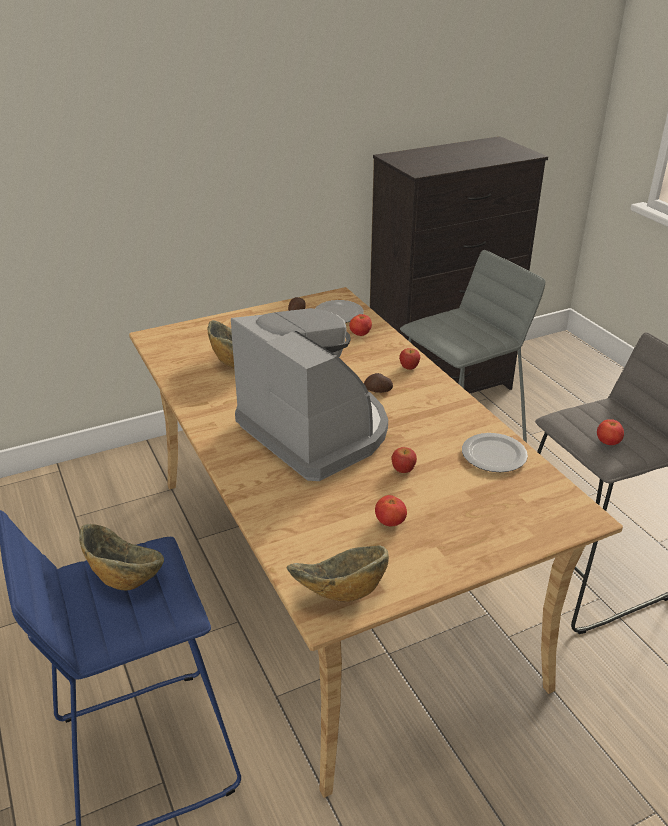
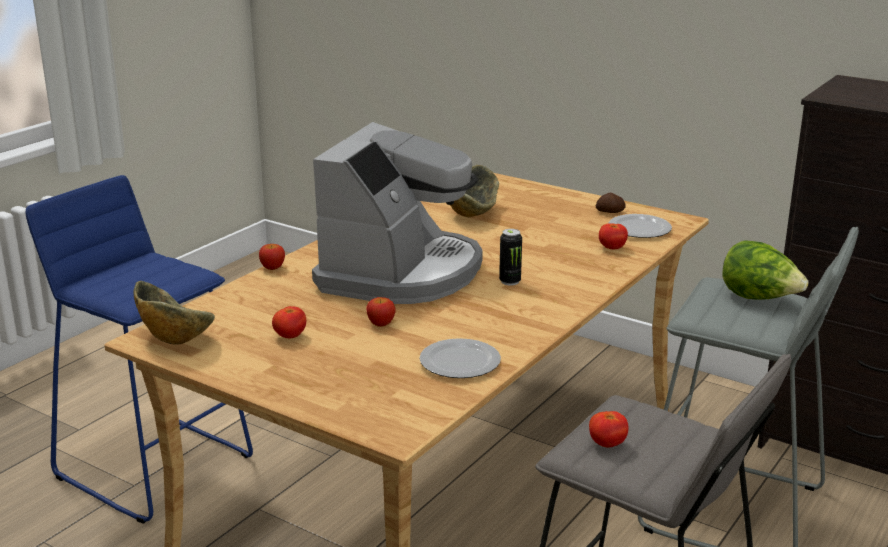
camera: 60 degrees right, 10 degrees down
bowl [79,524,164,590] -> none
potato [364,373,393,393] -> can [499,229,522,286]
apple [399,348,420,370] -> apple moved to [259,244,285,270]
none -> lettuce [723,240,809,300]

